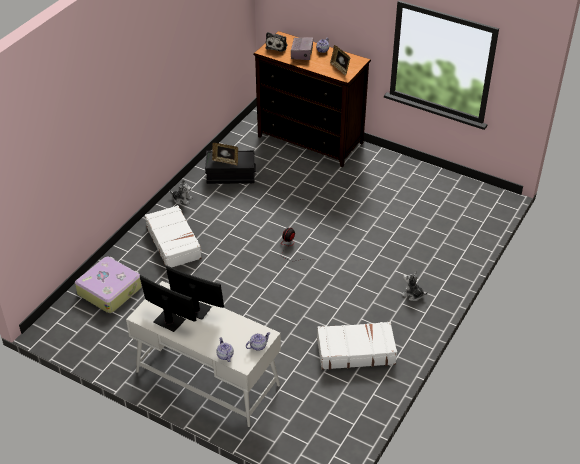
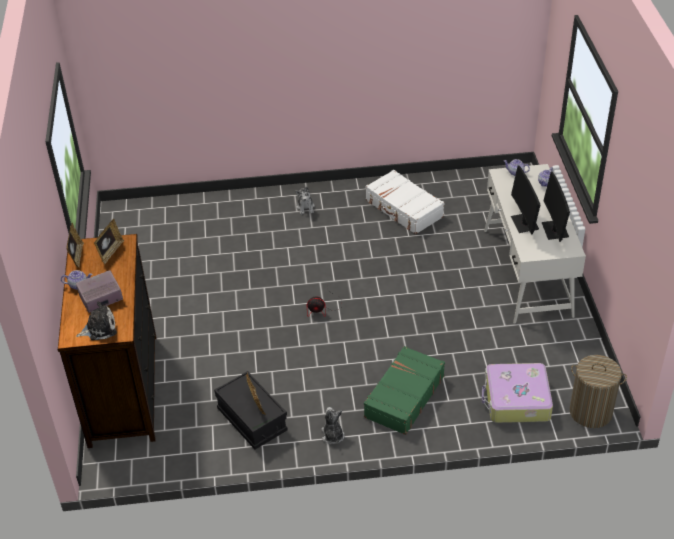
camera: 125 degrees left, 0 degrees up
white suitcase [145,205,202,268] -> green suitcase [364,346,445,435]
none -> picture frame [66,223,84,267]
none -> laundry basket [570,355,627,428]

